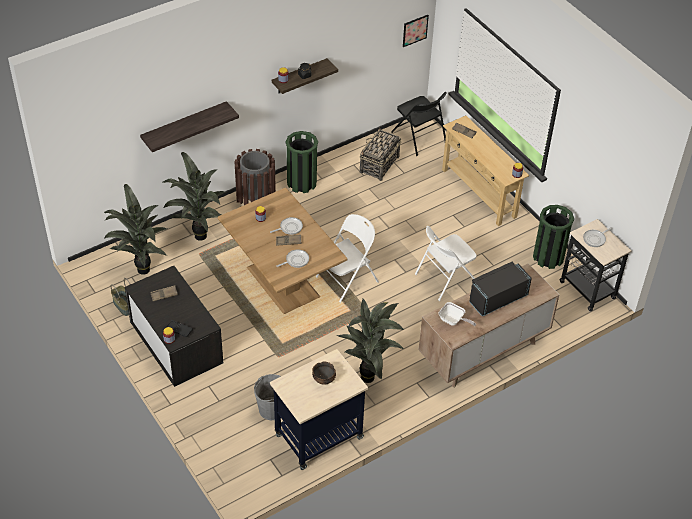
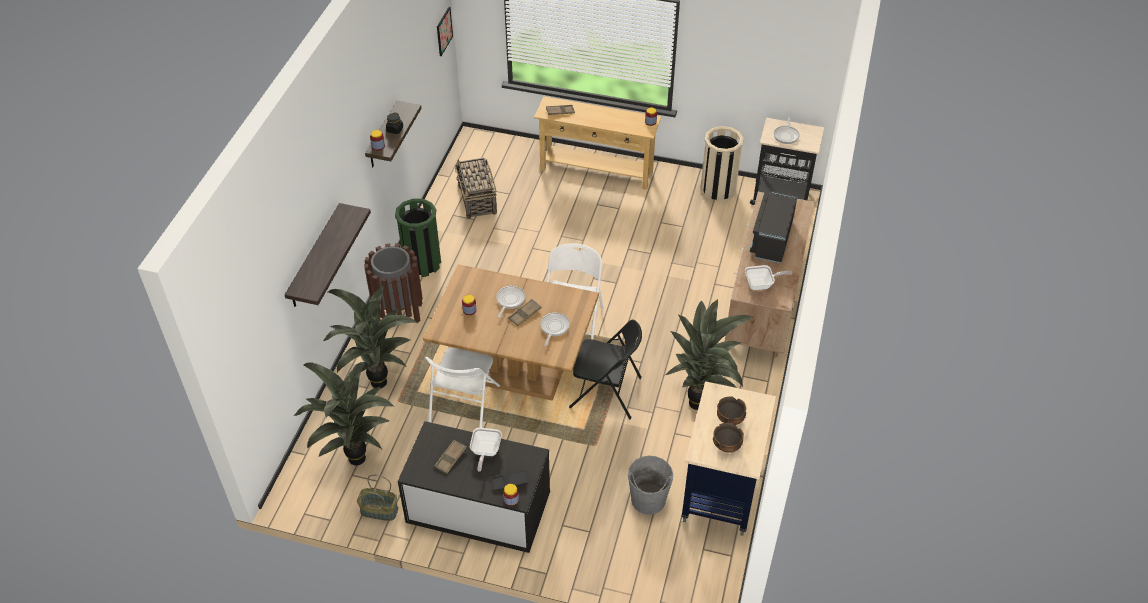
camera: 40 degrees left, 0 degrees up
black chair [391,92,446,156] -> black chair moved to [569,319,642,420]
white chair [415,226,477,301] -> white chair moved to [425,348,500,428]
green trash can [533,205,574,269] -> beige trash can [700,126,744,202]
none -> frying pan [470,428,502,472]
none -> bowl [713,423,744,453]

